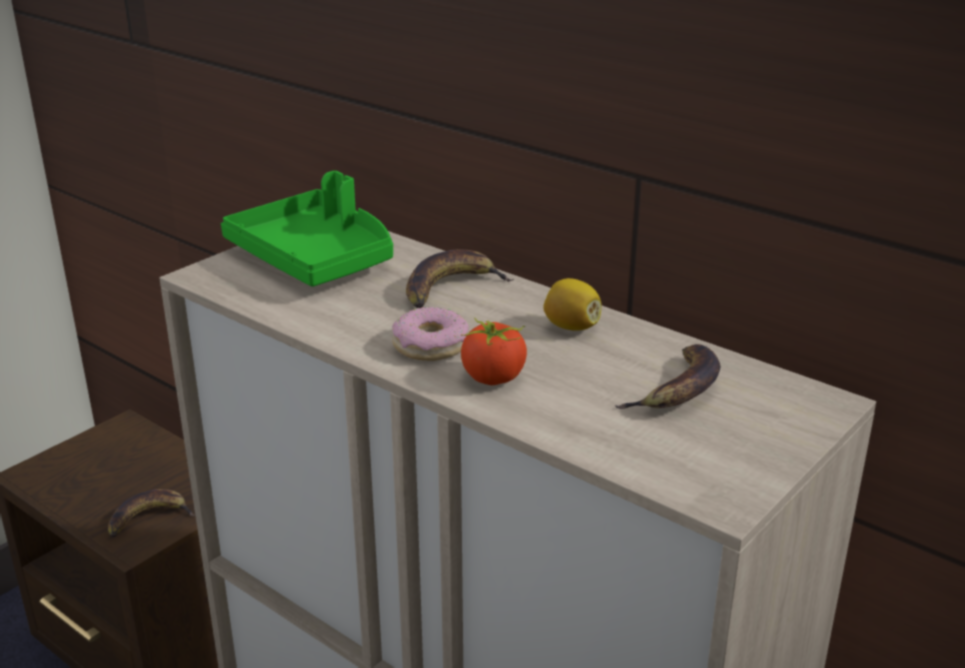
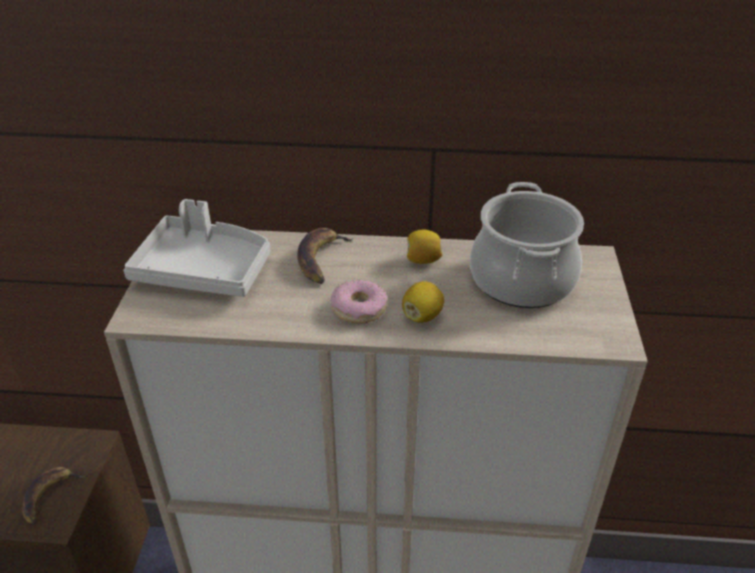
camera: 35 degrees left, 10 degrees up
green tray [221,171,393,287] -> grey tray [123,199,271,297]
tomato [461,317,527,385] -> lemon [402,281,444,323]
banana [615,344,721,409] -> cooking pot [470,182,584,308]

